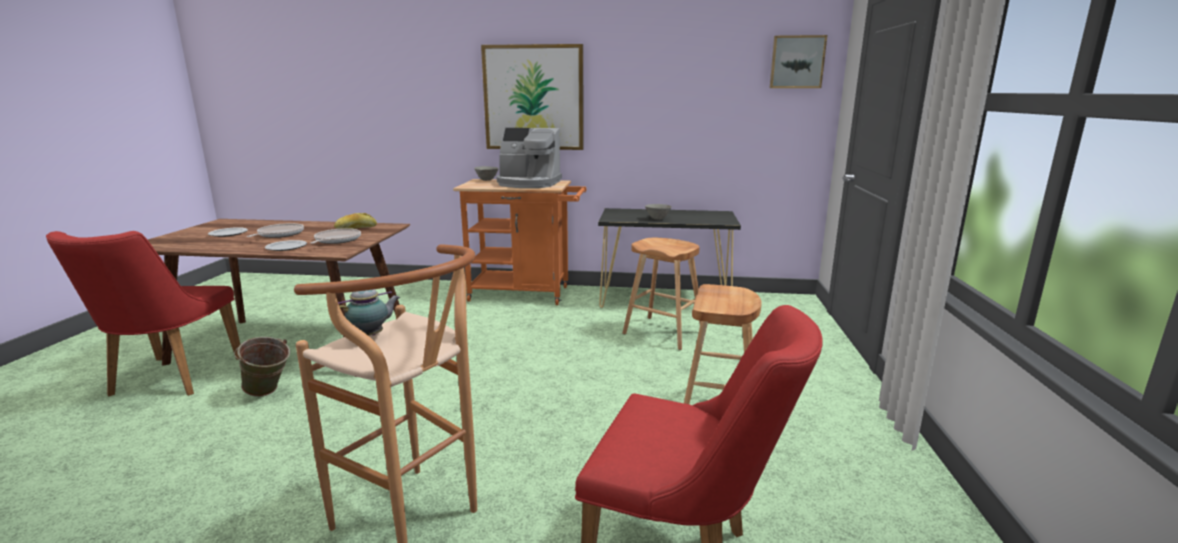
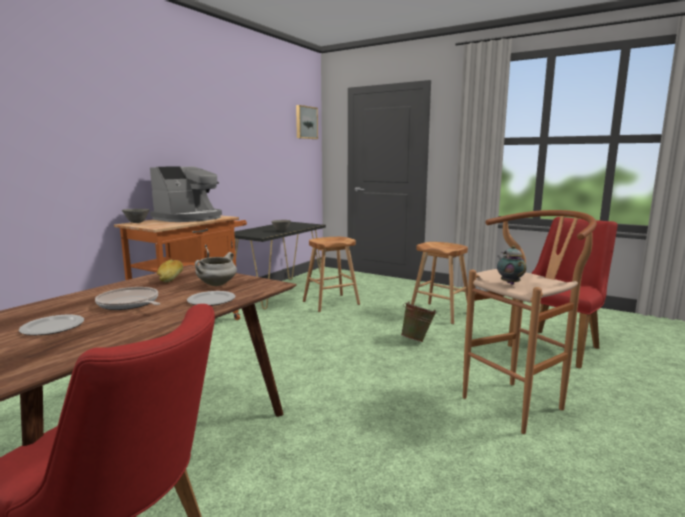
camera: 65 degrees left, 5 degrees down
green bucket [234,337,290,397] -> green bucket moved to [401,301,437,342]
frying pan [310,228,361,244] -> white cooking pot [195,252,237,286]
picture [481,44,584,150] -> none

